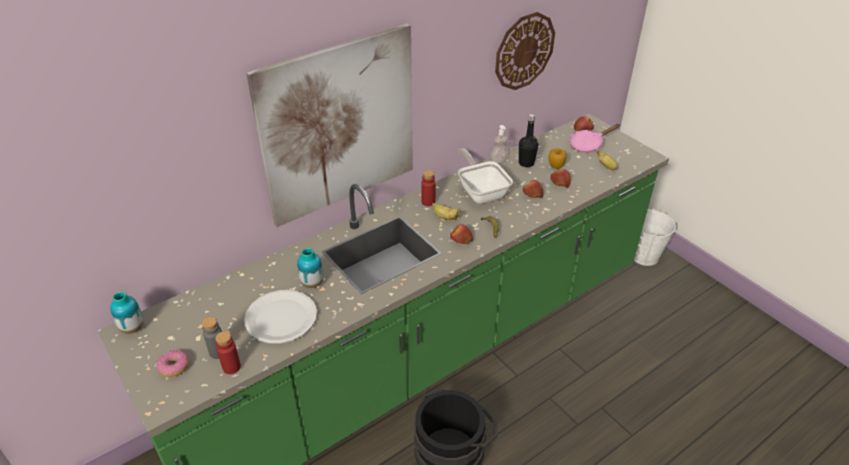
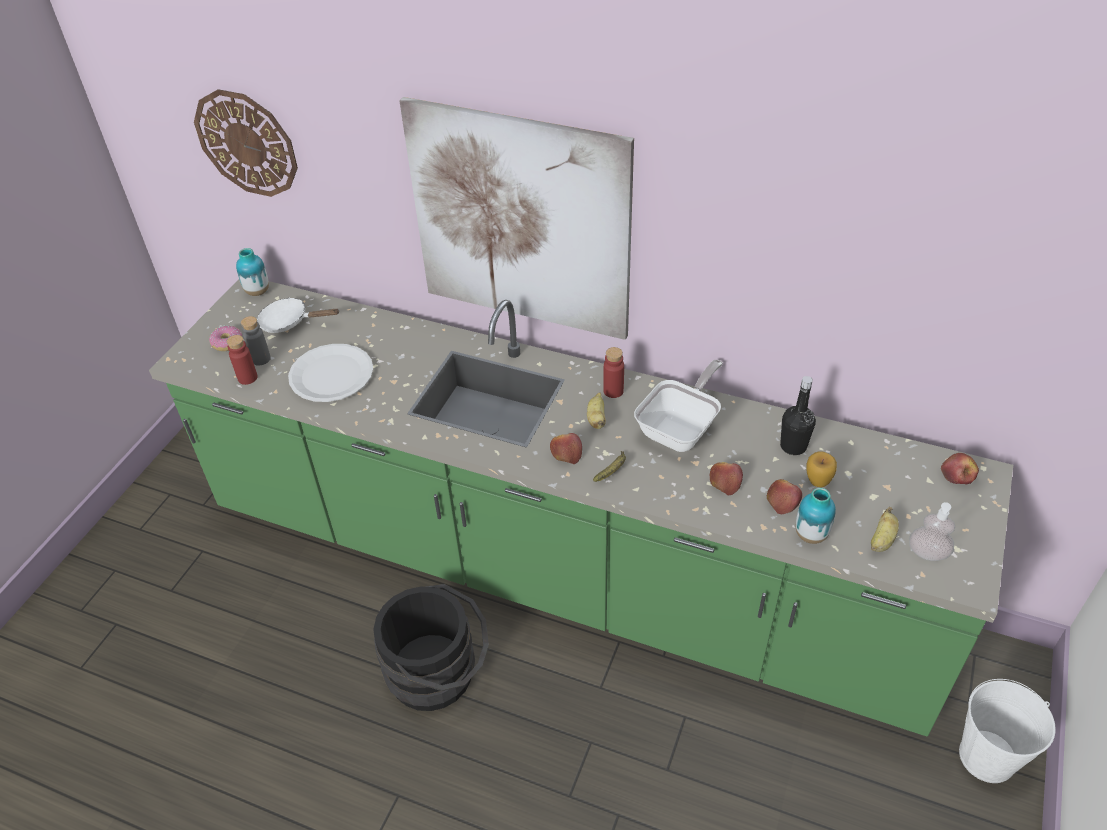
camera: 60 degrees right, 5 degrees up
vase [297,248,323,288] -> vase moved to [796,488,836,544]
soap dispenser [489,125,510,164] -> soap dispenser moved to [909,502,955,561]
wall clock [495,12,555,90] -> wall clock moved to [194,89,298,197]
pink frying pan [569,124,620,153] -> none
none -> white frying pan [257,297,340,333]

